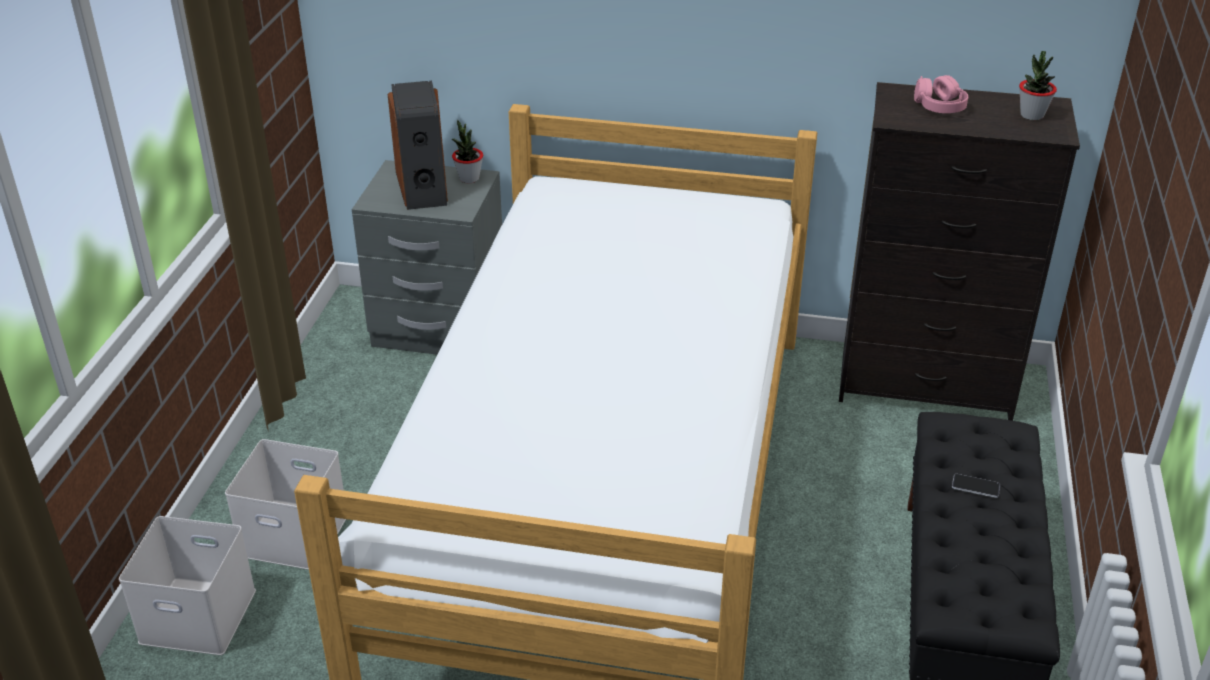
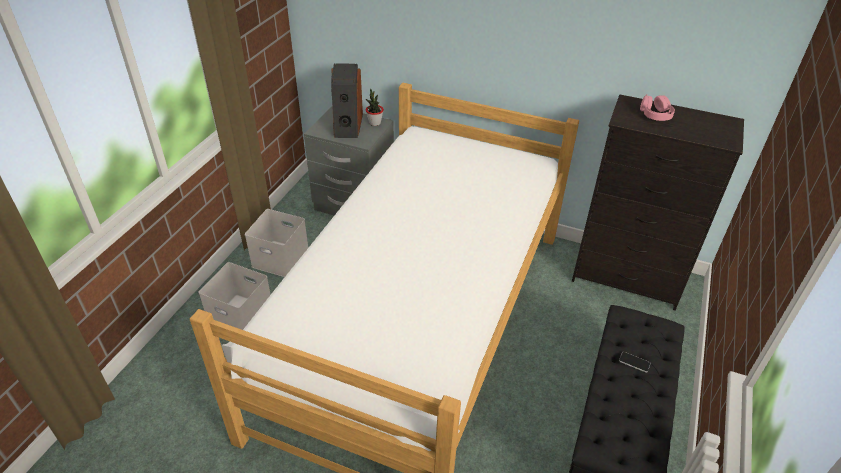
camera: 10 degrees right, 5 degrees up
white storage box [119,516,256,655] -> white storage box moved to [245,209,308,277]
potted plant [1019,51,1057,120] -> none

